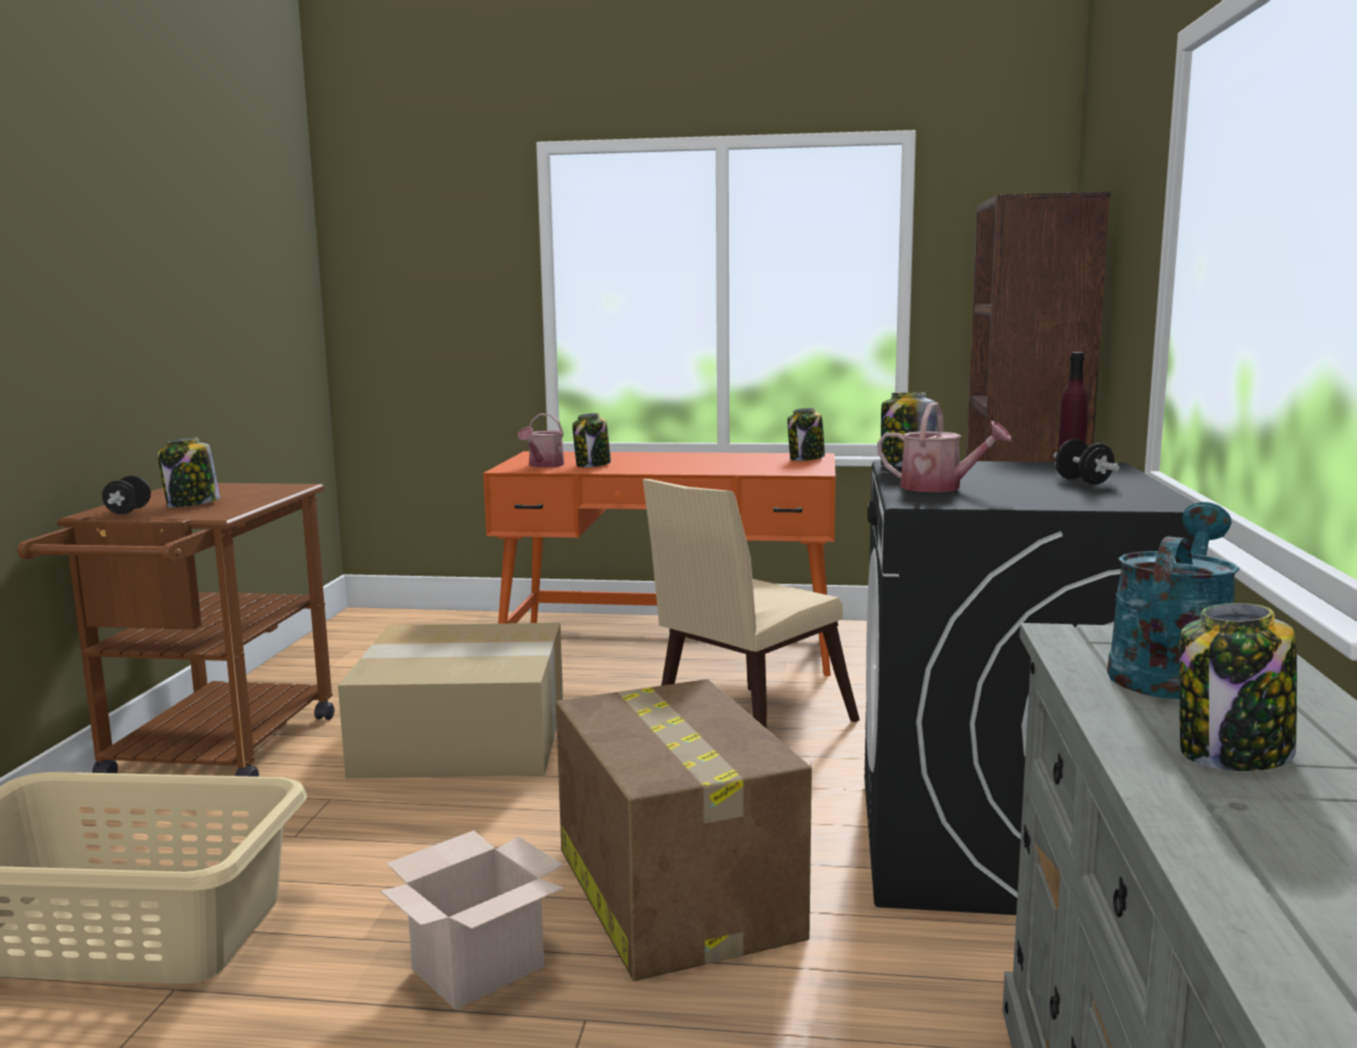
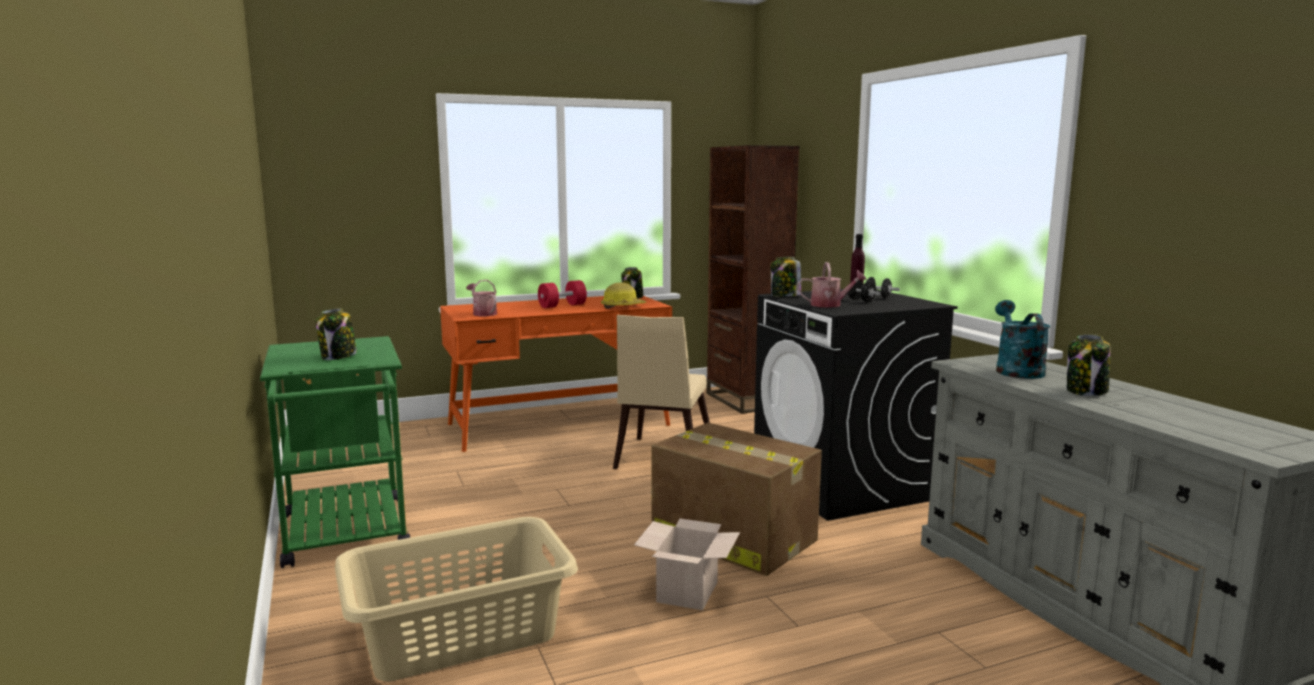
camera: 30 degrees left, 0 degrees up
brown cart [17,483,334,777] -> green cart [260,336,410,568]
black dumbbell [102,475,151,514] -> black dumbbell moved to [848,280,880,302]
cardboard box [338,623,563,778] -> none
watering can [518,414,564,468] -> watering can turned 150 degrees clockwise [466,280,497,316]
jar [572,413,611,468] -> none
none -> red dumbbell [538,280,587,308]
none -> hard hat [601,282,646,309]

